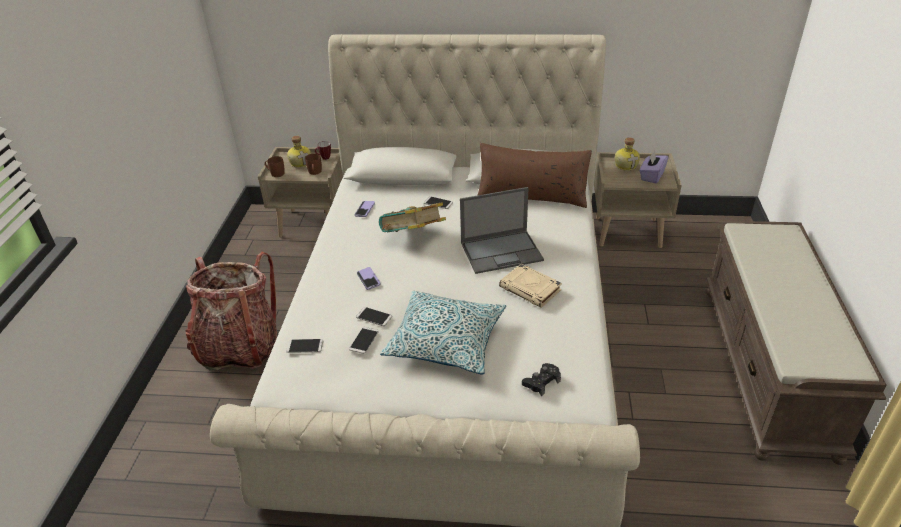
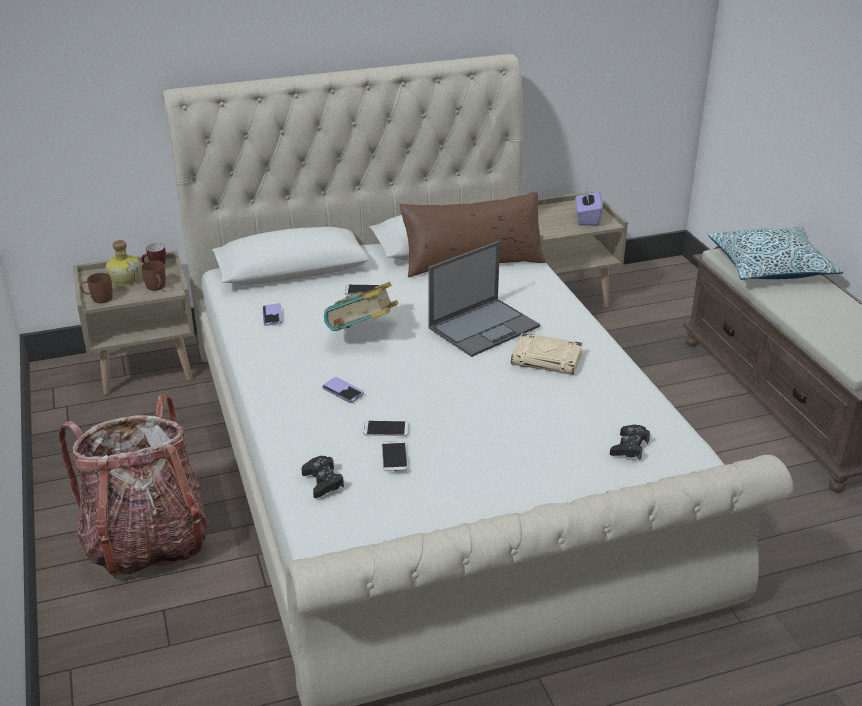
camera: 25 degrees left, 5 degrees down
phone [286,339,323,353] -> black game controller [302,456,344,498]
pillow [380,291,506,375] -> pillow moved to [708,227,843,280]
bottle [615,137,640,171] -> none

